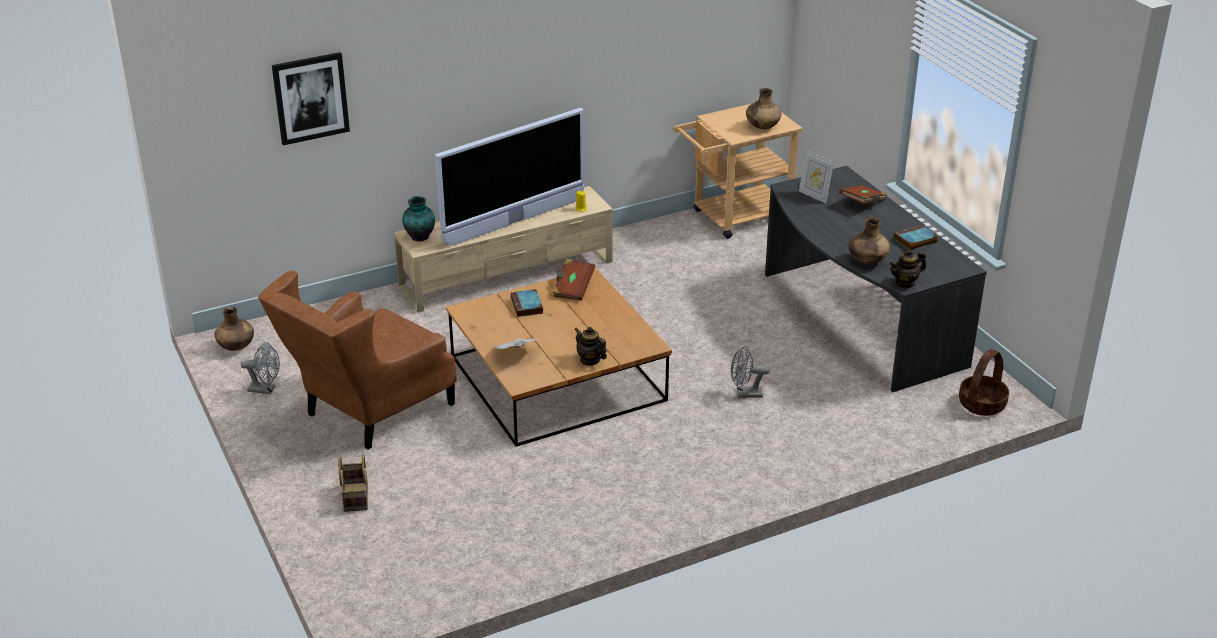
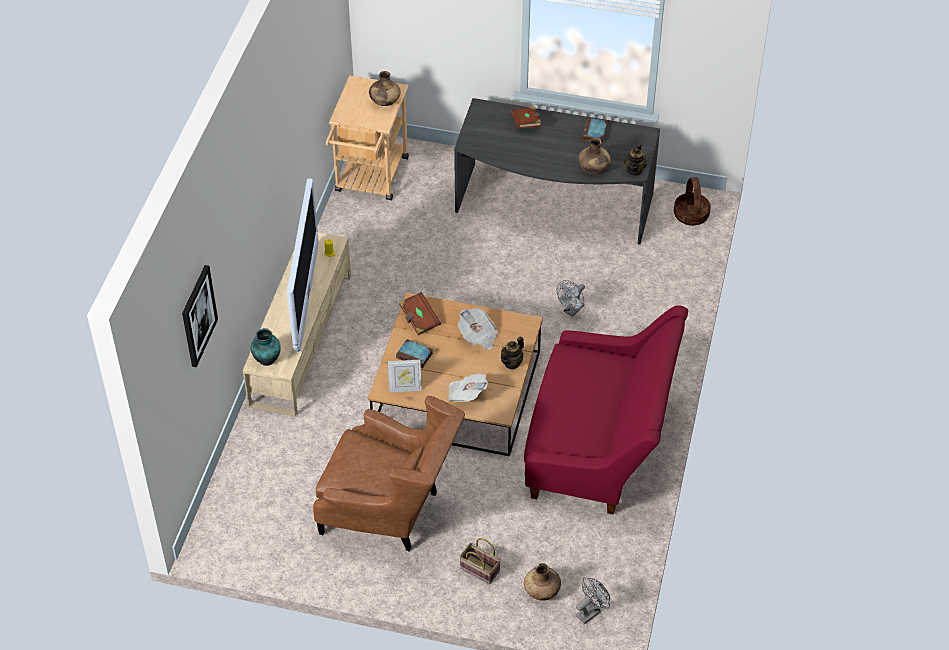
camera: 50 degrees left, 15 degrees up
brown vase [214,306,254,351] -> brown vase moved to [524,563,561,601]
grey fan [241,342,280,394] -> grey fan moved to [576,577,610,624]
brown armchair [258,270,457,450] -> brown armchair turned 60 degrees counterclockwise [313,396,465,552]
teapot [574,327,607,366] -> teapot turned 45 degrees counterclockwise [501,337,524,370]
picture frame [799,150,834,203] -> picture frame moved to [388,360,422,392]
none -> newspaper [458,308,498,350]
none -> red sofa [524,305,688,514]

